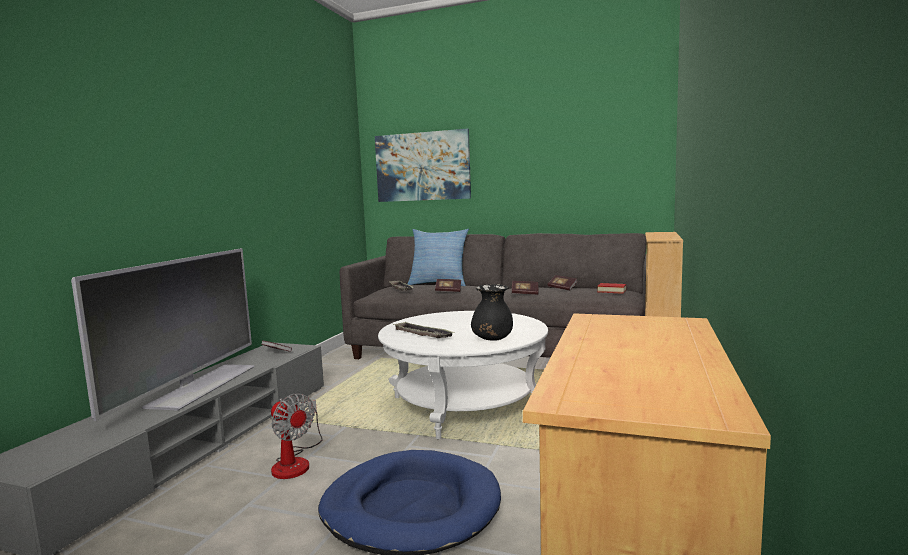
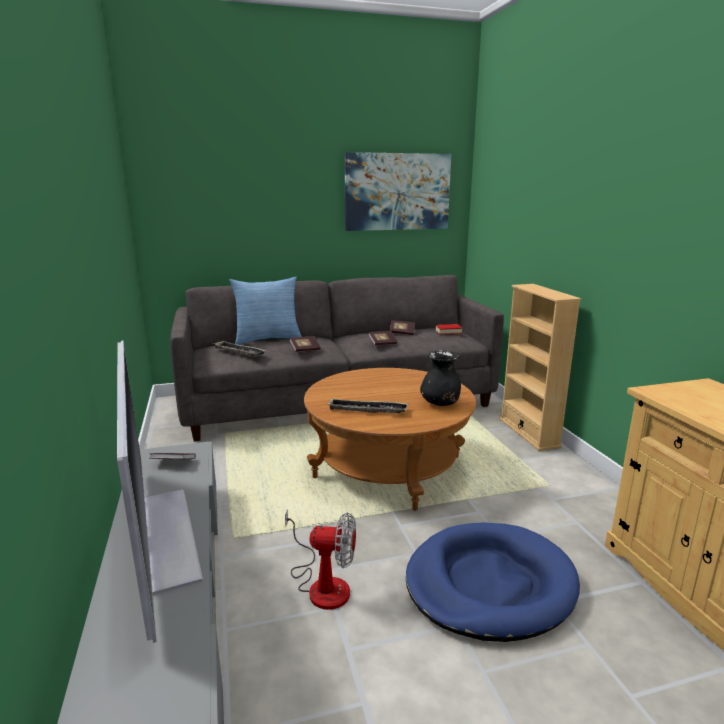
camera: 35 degrees left, 10 degrees up
picture [375,128,471,202] -> picture moved to [345,152,451,231]
white coffee table [378,311,548,440] -> brown coffee table [304,368,476,511]

